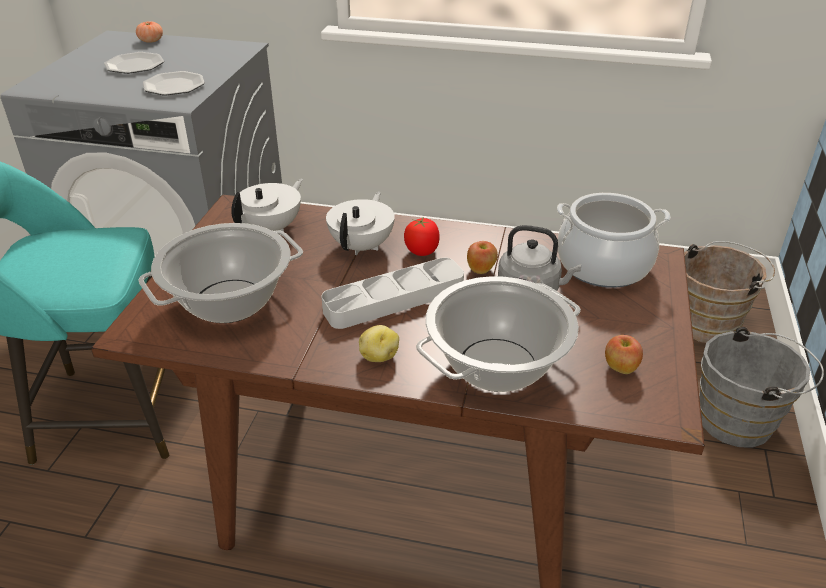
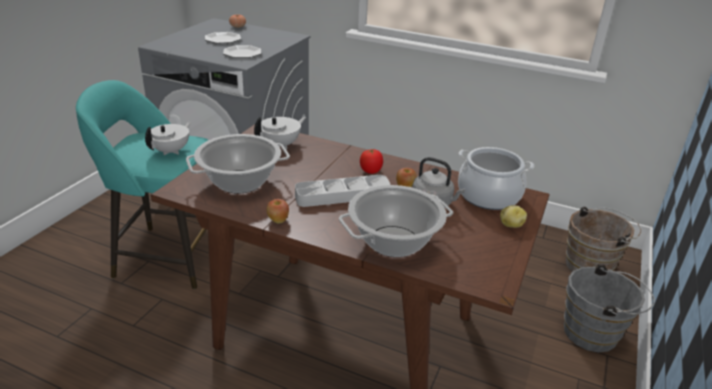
camera: 10 degrees right, 5 degrees down
white teapot [326,191,395,255] -> white teapot moved to [145,122,191,155]
potato [359,325,399,362] -> potato moved to [500,205,527,228]
apple [605,335,643,374] -> apple moved to [267,199,289,224]

